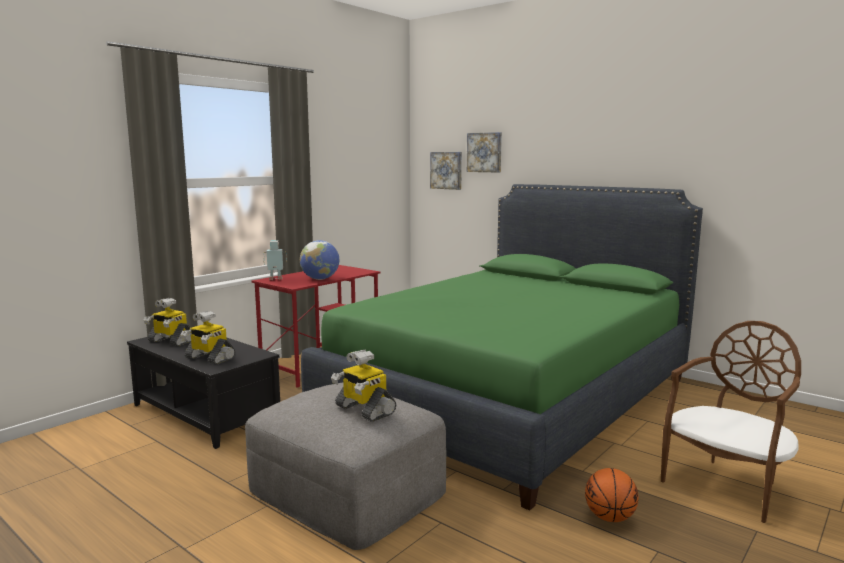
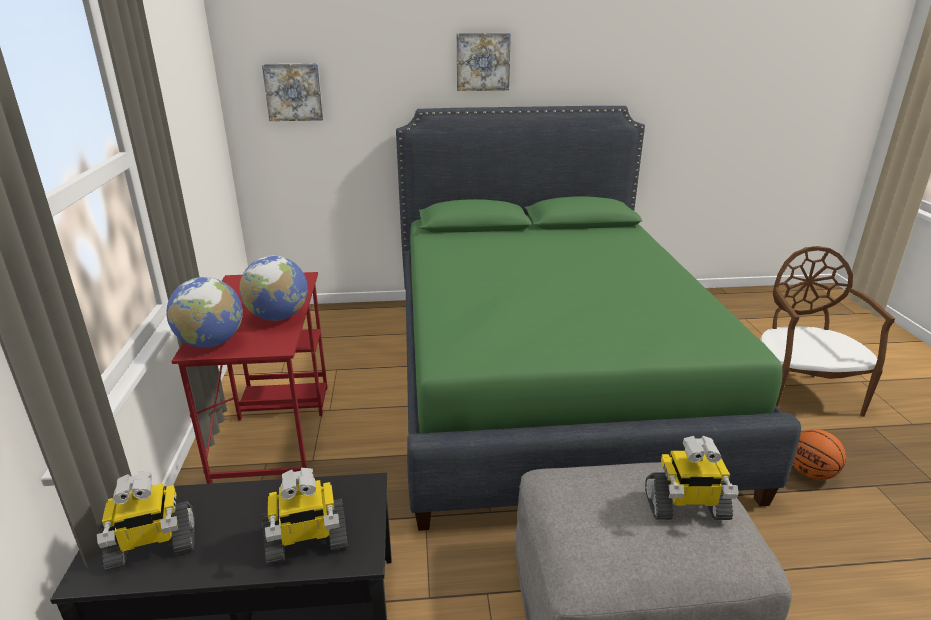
camera: 45 degrees left, 15 degrees up
toy robot [264,240,287,280] -> globe [166,277,243,347]
picture [467,132,502,172] -> picture moved to [457,33,511,91]

